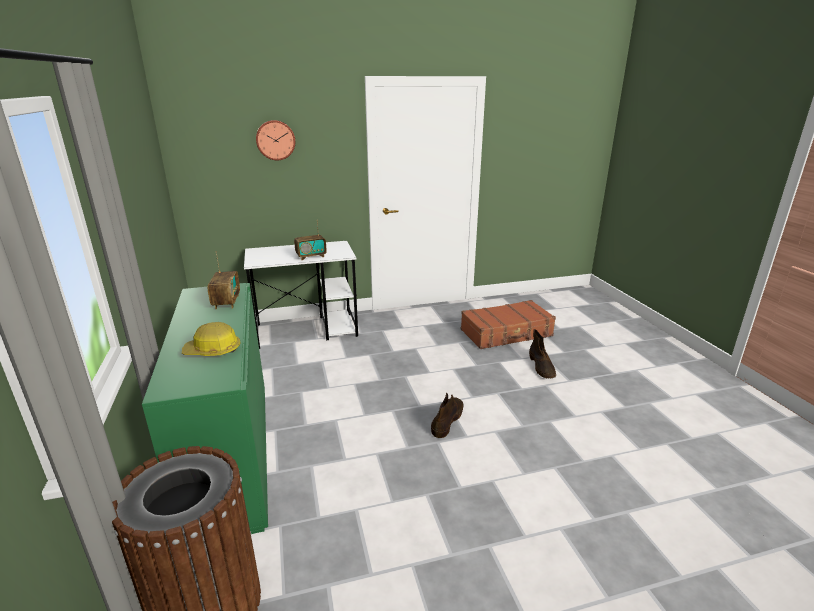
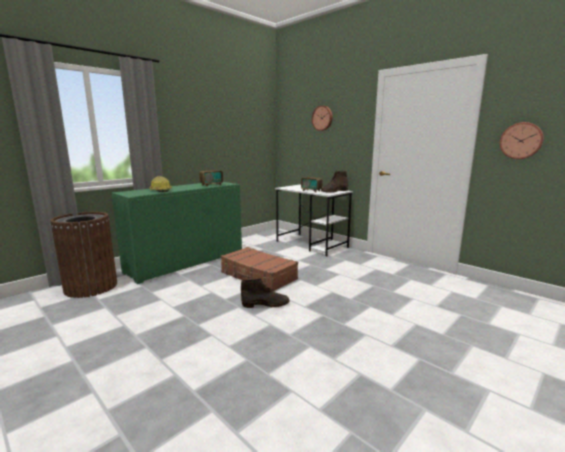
camera: 60 degrees right, 10 degrees down
brown suitcase [461,300,556,349] -> brown suitcase moved to [221,247,298,291]
brown boot [529,329,556,379] -> brown boot moved to [321,171,348,193]
none -> wall clock [500,122,544,159]

